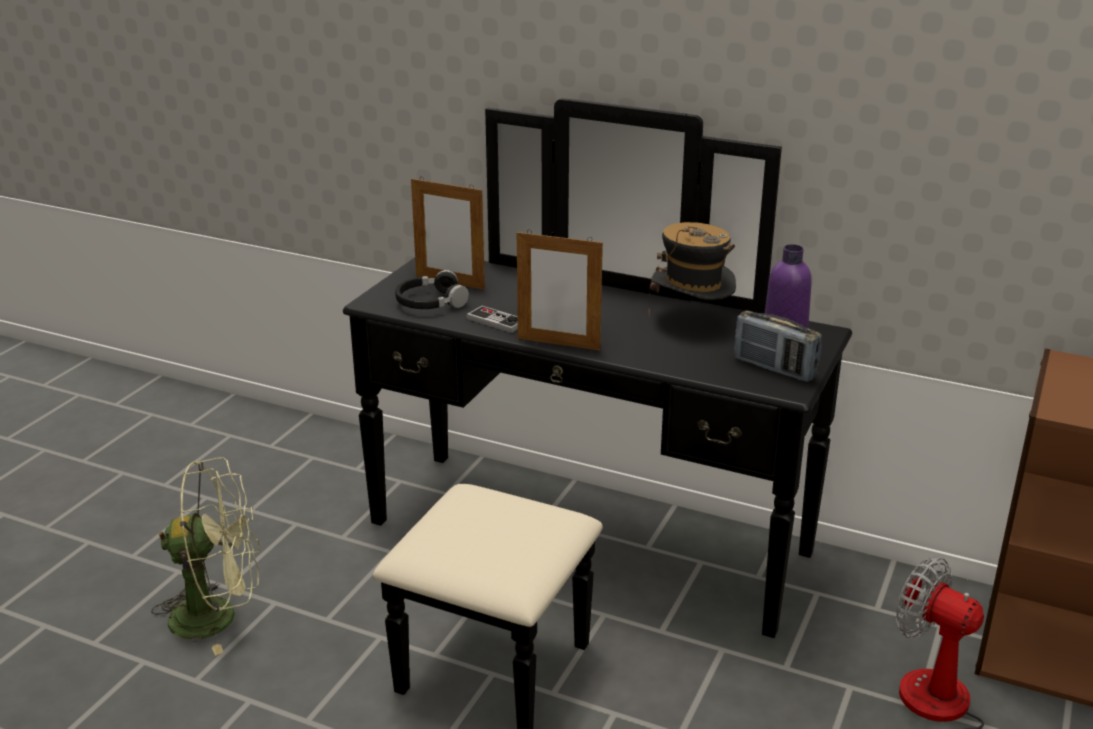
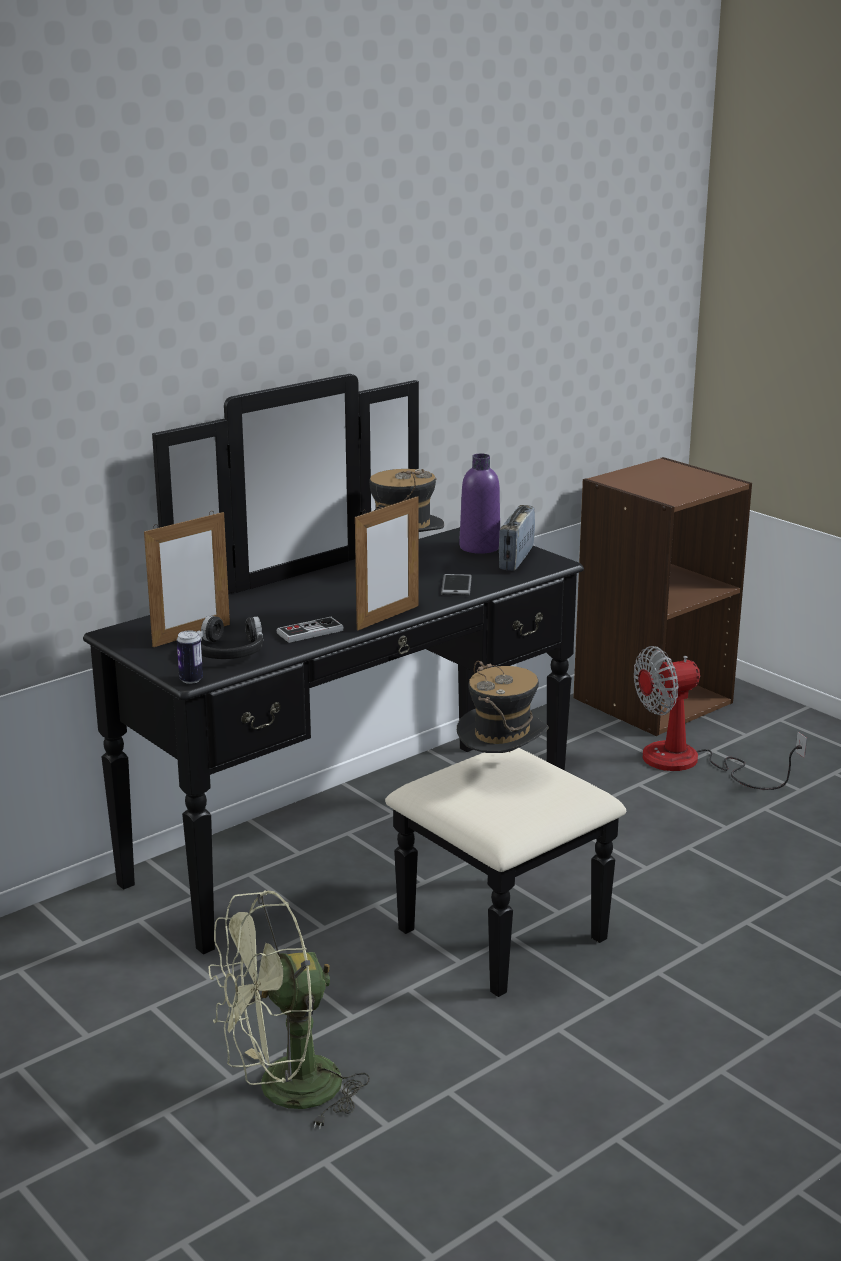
camera: 65 degrees left, 5 degrees down
green fan [151,457,260,656] -> green fan turned 135 degrees counterclockwise [208,890,370,1130]
radio [734,311,822,382] -> radio turned 135 degrees clockwise [499,505,535,571]
none -> can [177,630,203,684]
none -> phone [441,574,472,596]
none -> hat [457,661,549,753]

